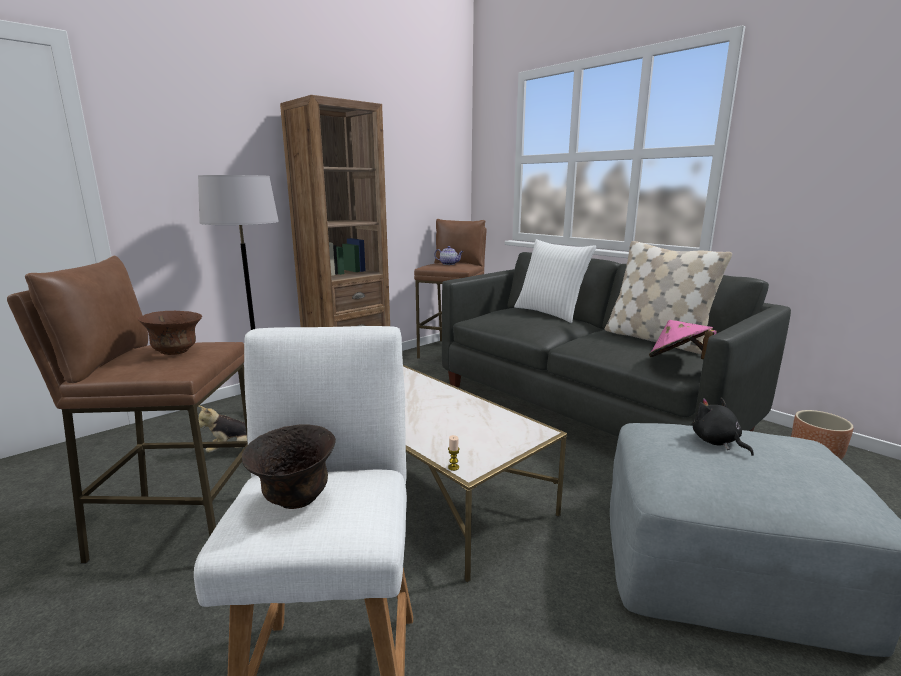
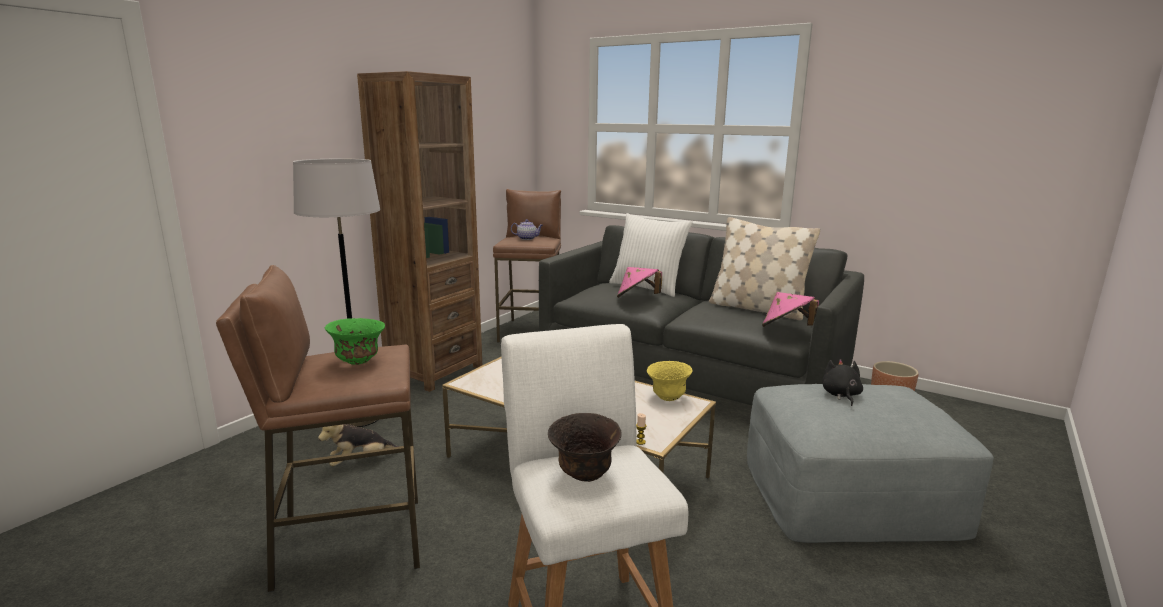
camera: 15 degrees left, 0 degrees up
brown bowl [138,311,202,355] -> green bowl [325,318,385,365]
black plush toy [693,398,754,456] -> black plush toy turned 45 degrees clockwise [823,359,863,406]
none -> pink hat [617,267,662,298]
none -> yellow bowl [647,361,693,401]

